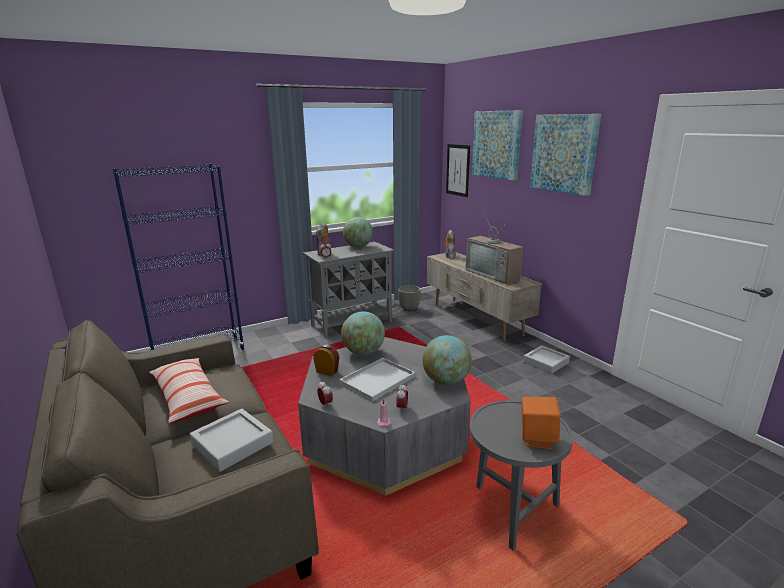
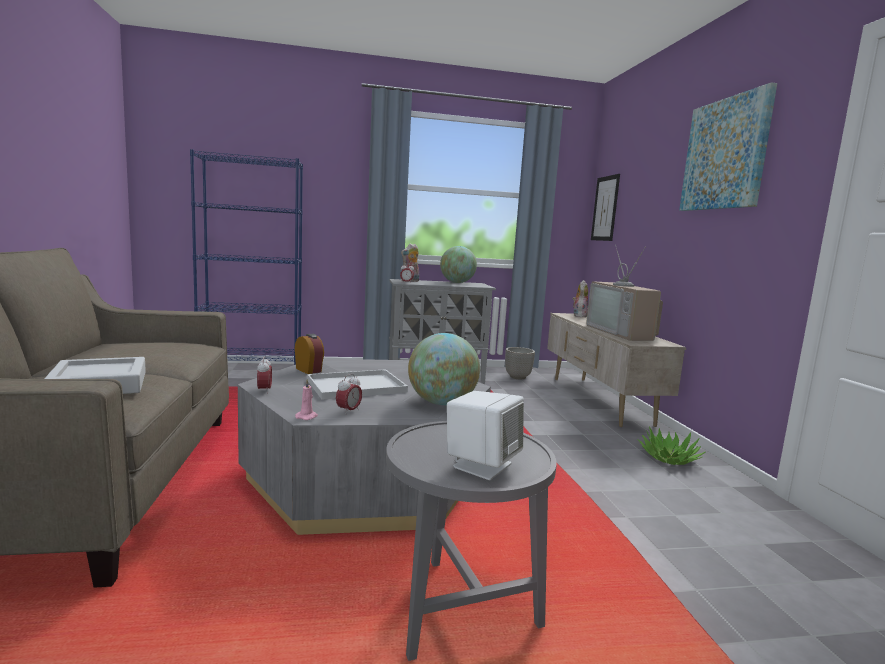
camera: 20 degrees right, 10 degrees down
pillow [149,358,229,423] -> none
globe [341,311,385,355] -> none
picture [472,110,523,181] -> none
orange speaker [522,397,561,449] -> white speaker [447,391,524,480]
grey tray [523,345,570,374] -> potted plant [637,426,705,465]

